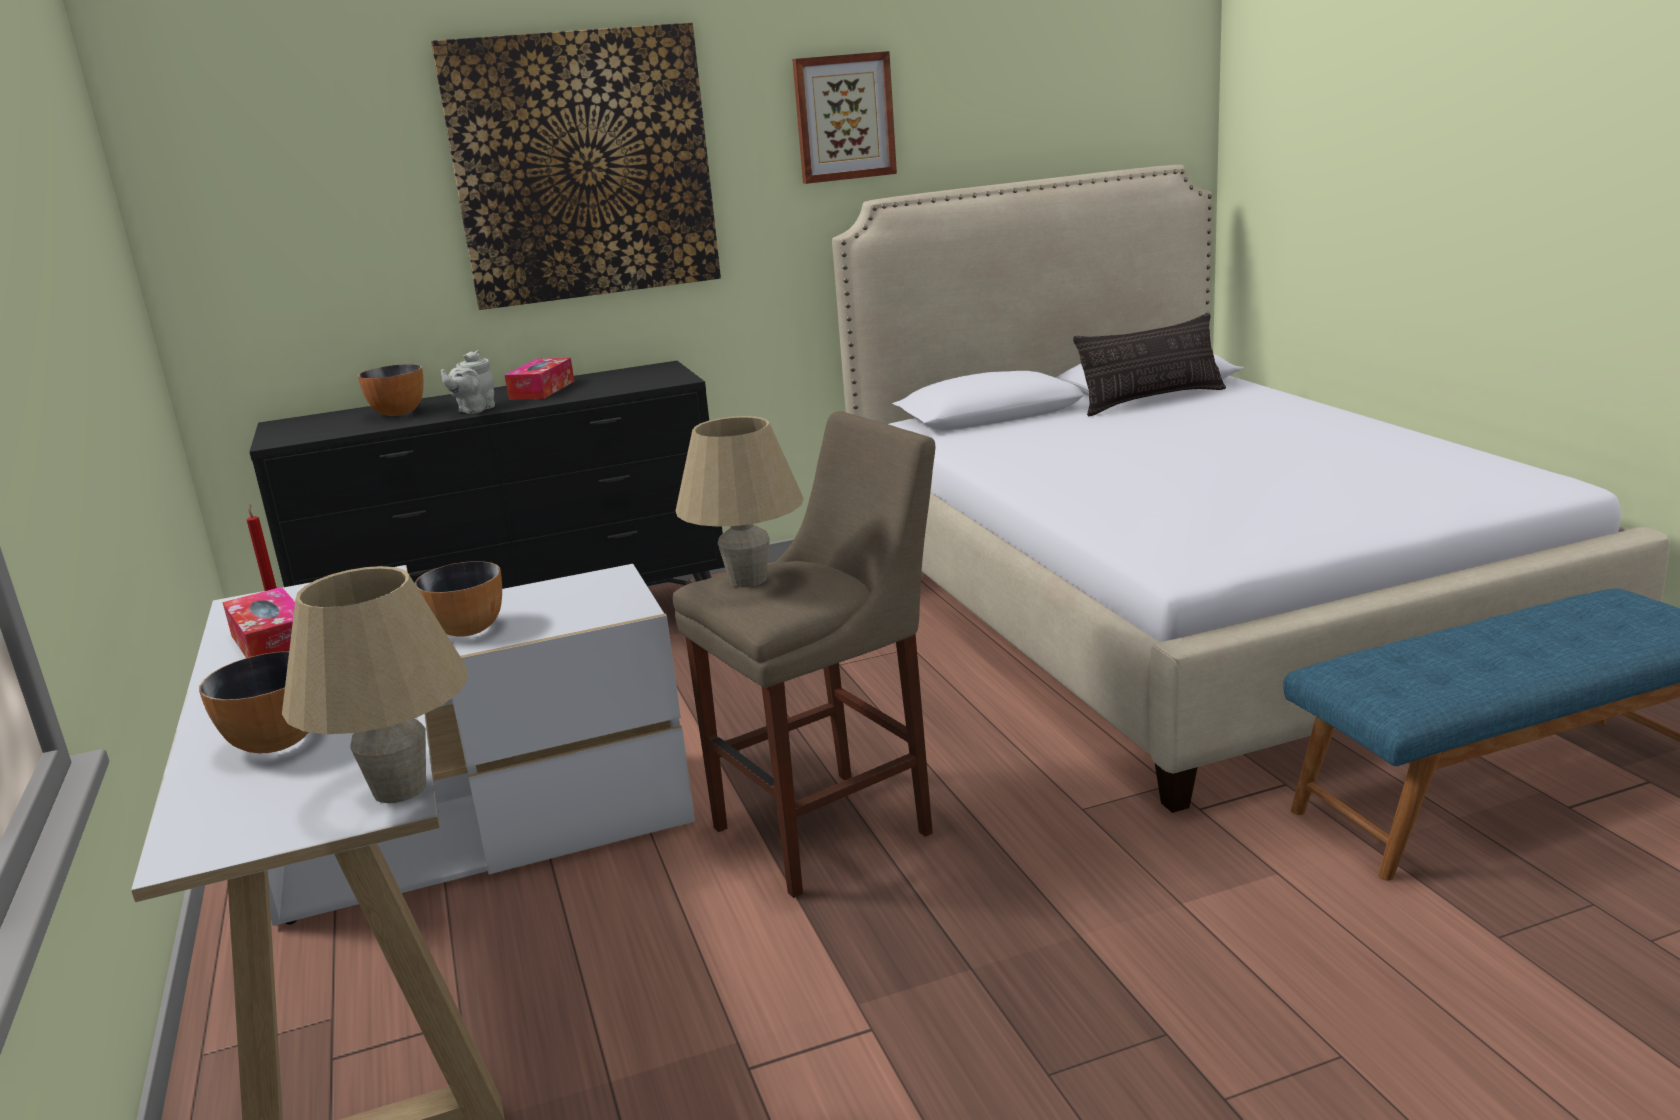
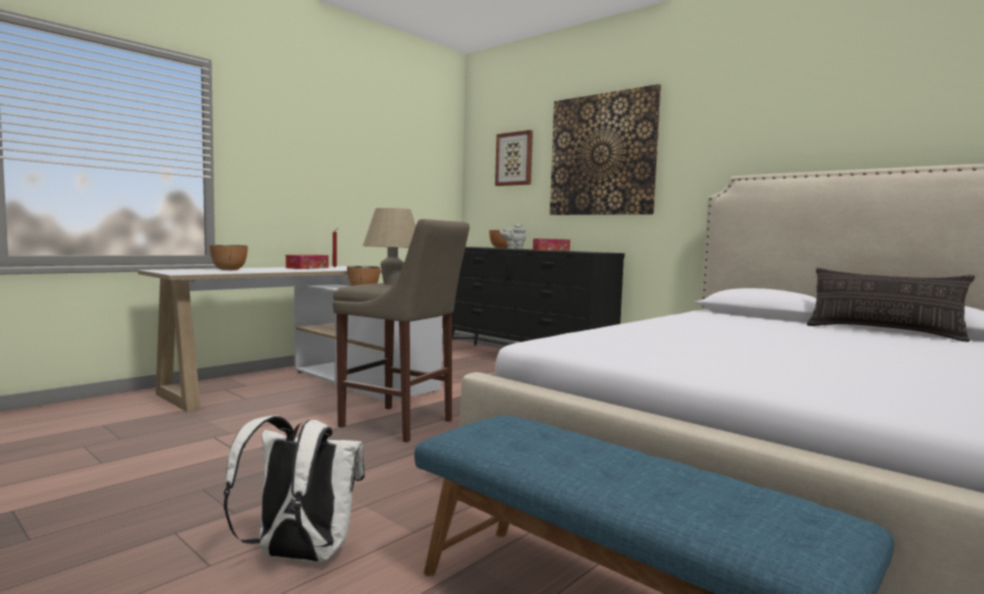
camera: 60 degrees right, 15 degrees down
beige table lamp [282,566,468,803] -> none
picture [792,51,897,184] -> picture moved to [495,130,533,186]
none -> white backpack [224,415,365,562]

